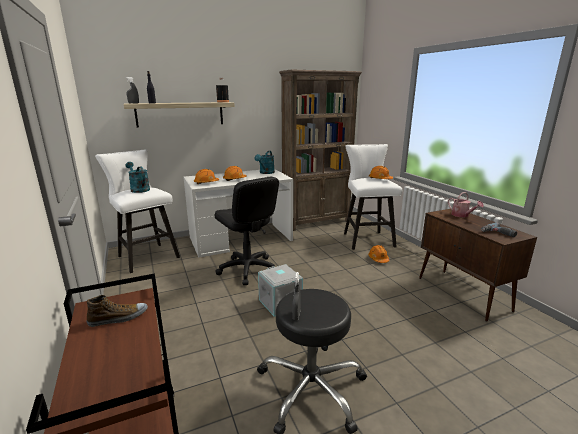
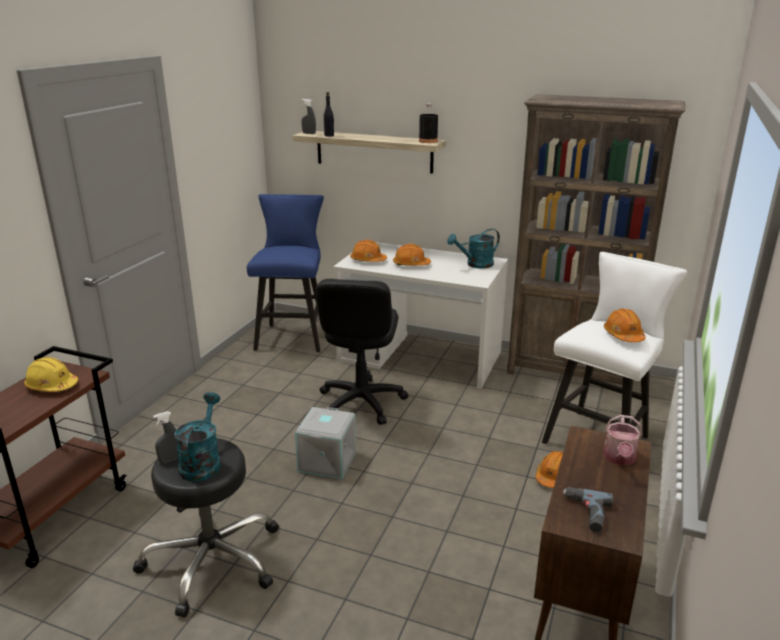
camera: 45 degrees right, 5 degrees up
shoe [87,295,148,327] -> yellow hard hat [24,357,78,392]
white stool [95,149,180,273] -> blue stool [247,194,324,352]
turquoise watering can [125,162,150,193] -> turquoise watering can moved to [175,392,221,482]

